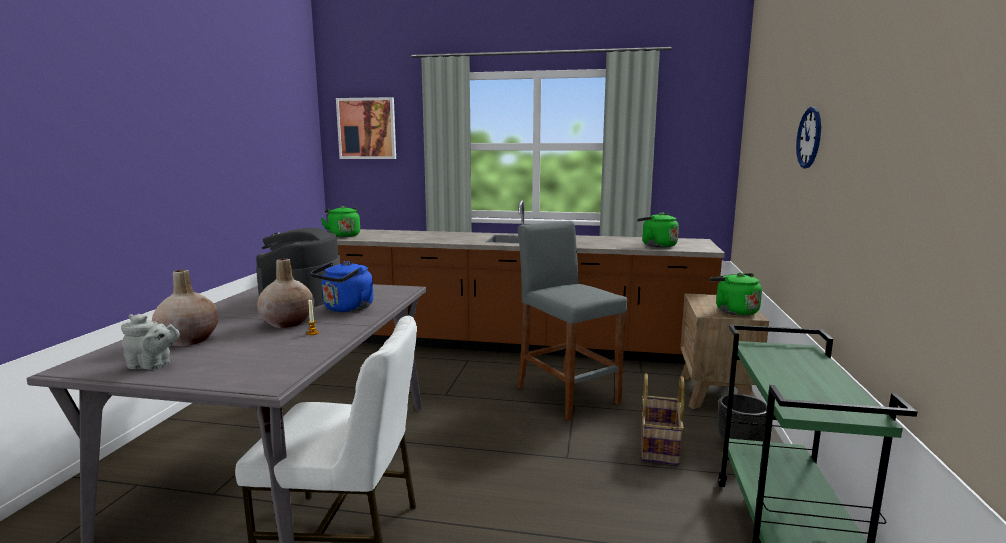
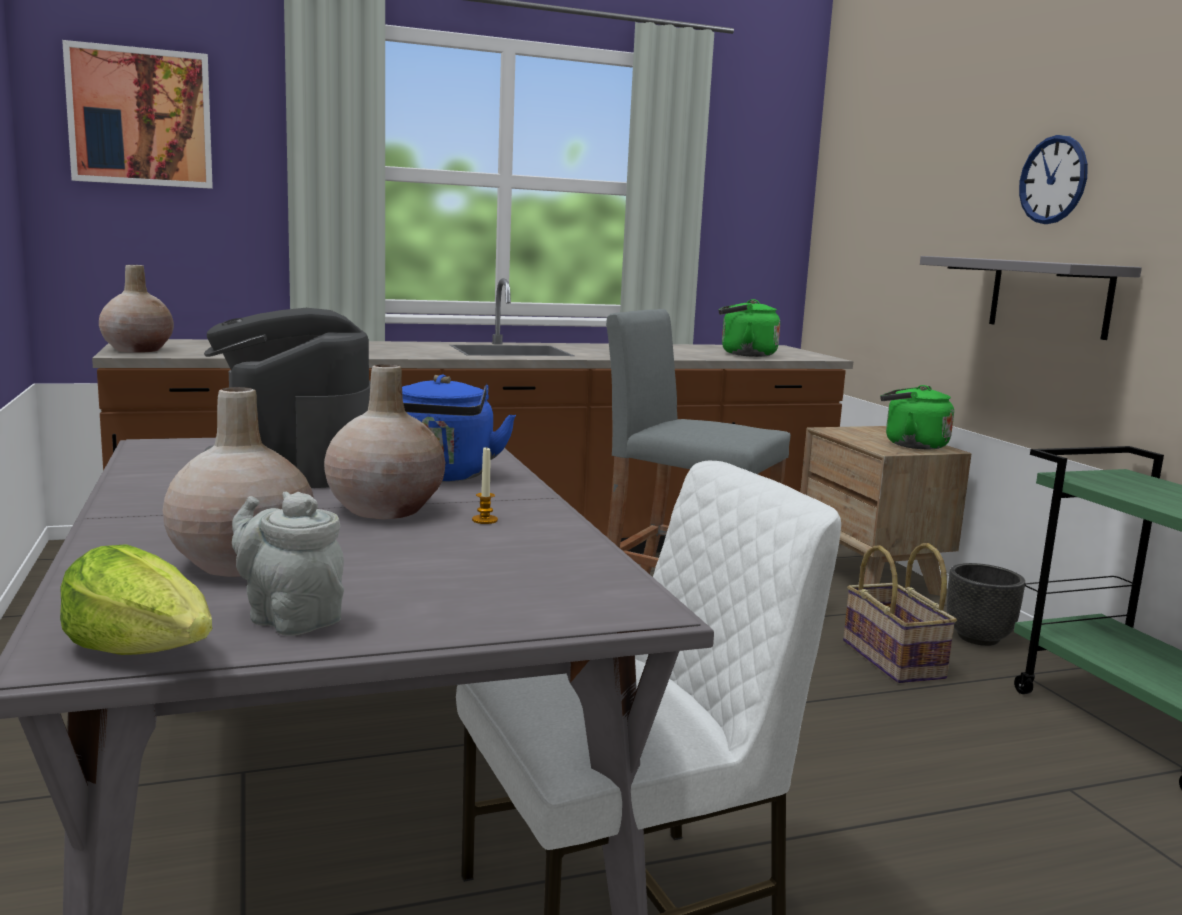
camera: 30 degrees left, 0 degrees up
grey teapot [121,314,180,369] -> grey teapot turned 120 degrees counterclockwise [232,492,344,636]
green kettle [321,206,360,237] -> beige vase [99,265,174,353]
none -> lettuce [60,544,212,655]
none -> grey shelf [920,256,1142,340]

